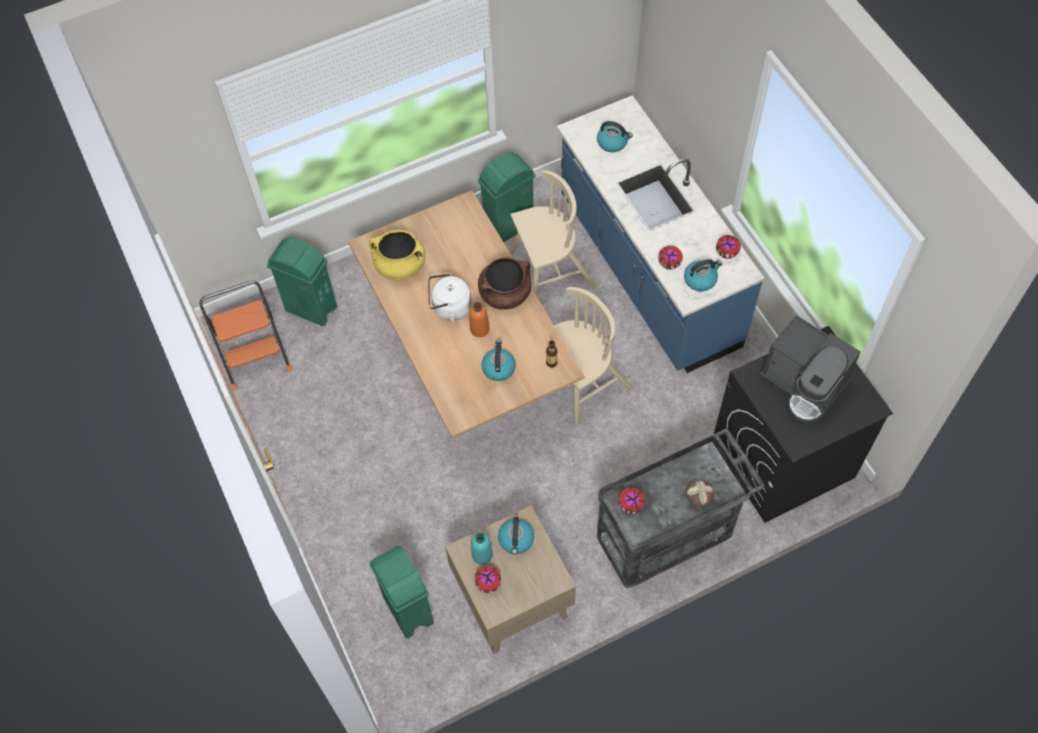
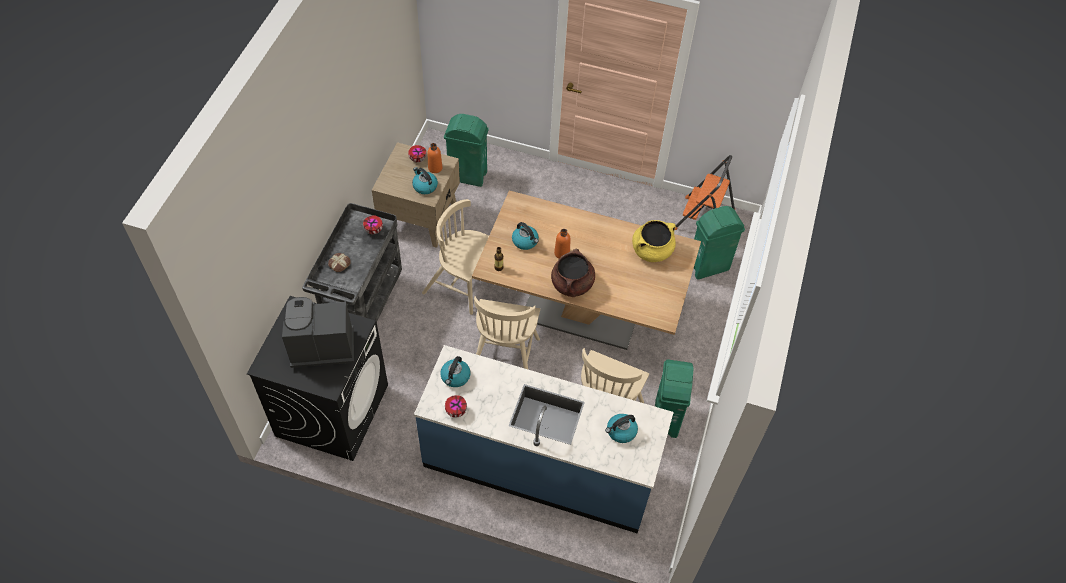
camera: 130 degrees right, 5 degrees down
white kettle [428,273,472,322] -> none
turquoise bottle [471,533,493,564] -> orange bottle [427,143,442,173]
bowl [658,246,683,270] -> none
none -> beige chair [422,199,489,315]

